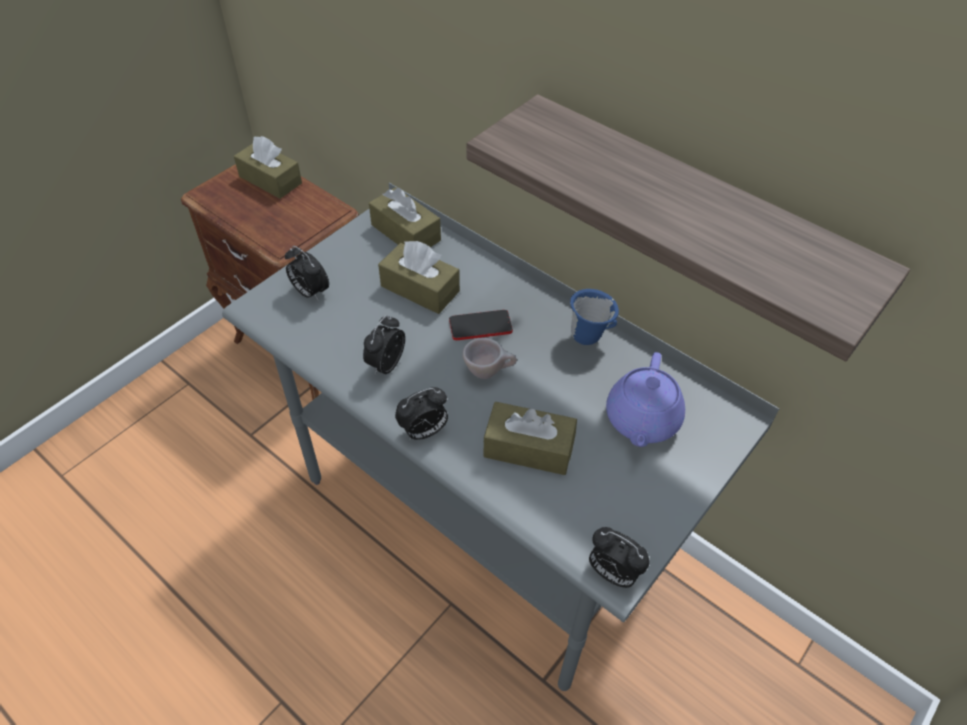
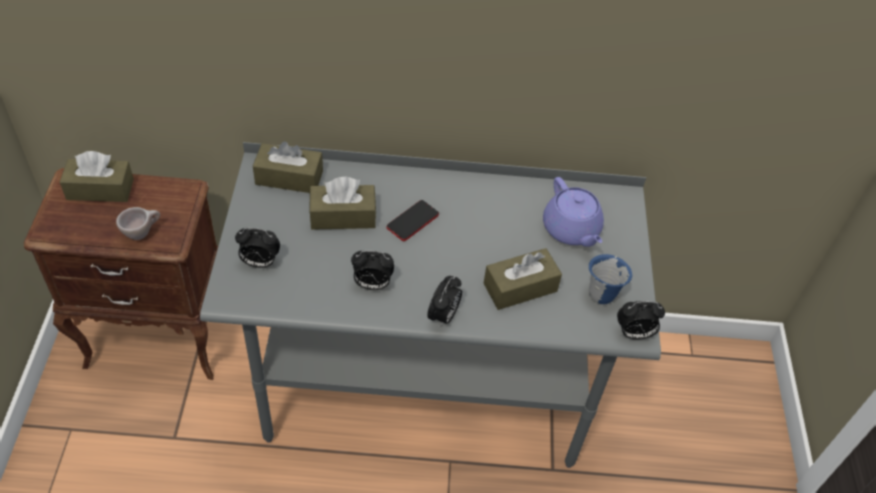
camera: 40 degrees left, 0 degrees up
alarm clock [363,316,405,375] -> alarm clock turned 75 degrees counterclockwise [351,250,394,290]
beige cup [463,338,517,379] -> beige cup moved to [116,207,160,240]
shelf [467,94,910,361] -> none
blue mug [570,289,619,345] -> blue mug moved to [589,254,632,304]

